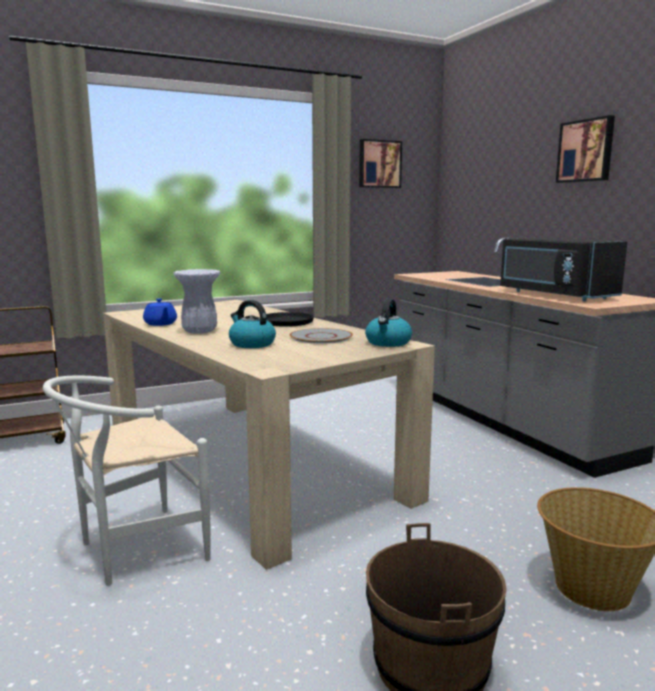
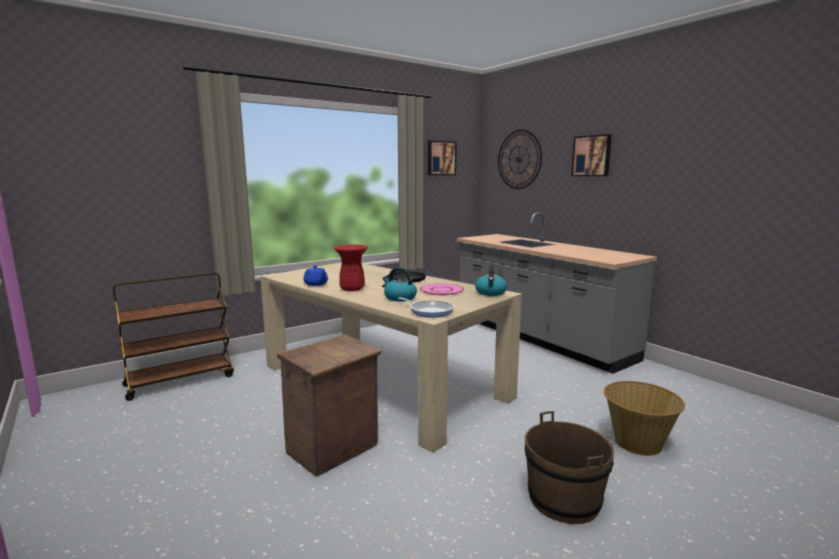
camera: 10 degrees left, 0 degrees up
white chair [43,376,211,586] -> crate [277,334,382,476]
white vase [173,269,221,334] -> red vase [334,244,368,291]
grey plate [289,328,353,344] -> pink plate [420,283,464,296]
black microwave [500,237,627,302] -> none
none -> frying pan [398,297,454,318]
none -> wall clock [498,129,542,189]

